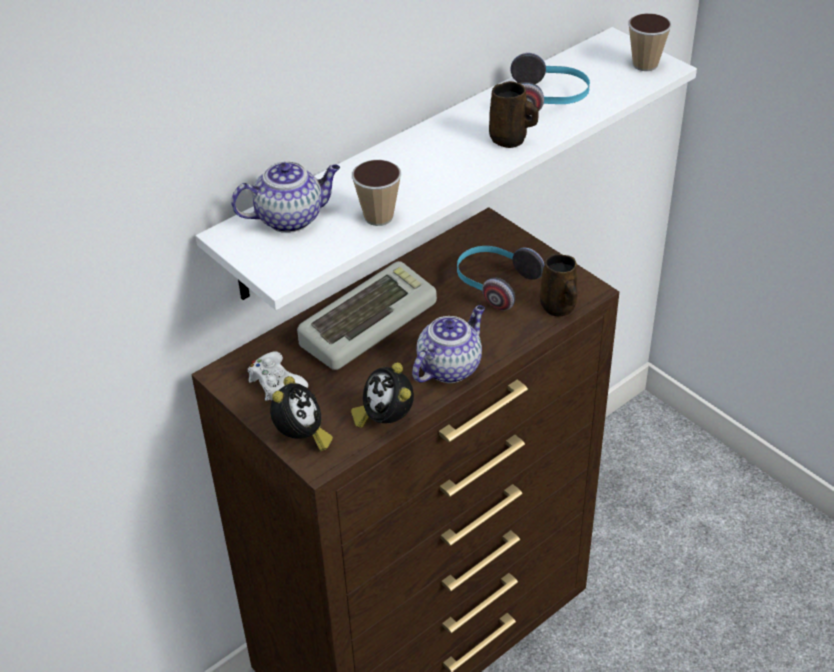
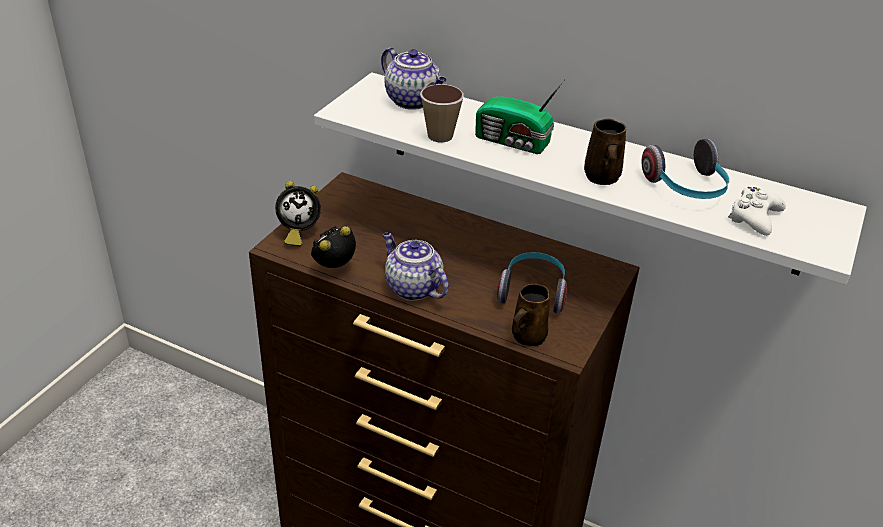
camera: 65 degrees right, 5 degrees down
white game controller [248,351,308,401] -> white game controller moved to [728,187,786,236]
keyboard [297,261,437,370] -> none
teapot [412,305,485,383] -> teapot turned 150 degrees counterclockwise [382,232,449,301]
cup [628,13,671,71] -> none
none -> radio [475,79,565,154]

